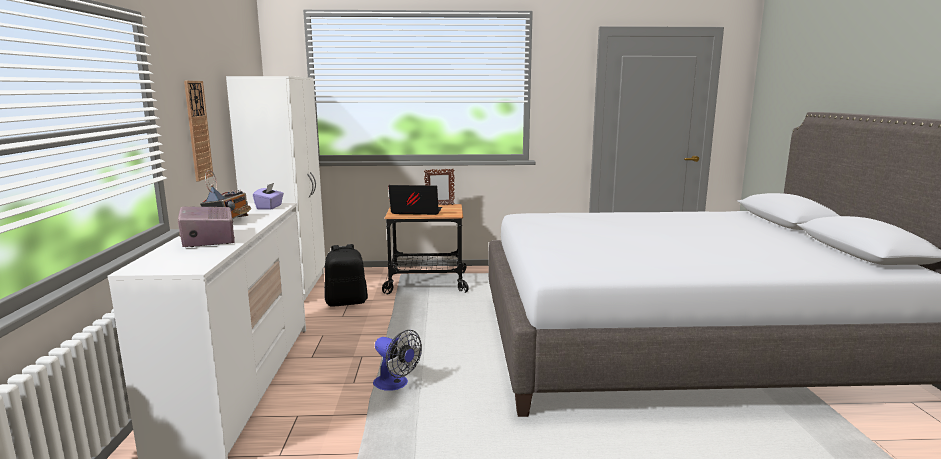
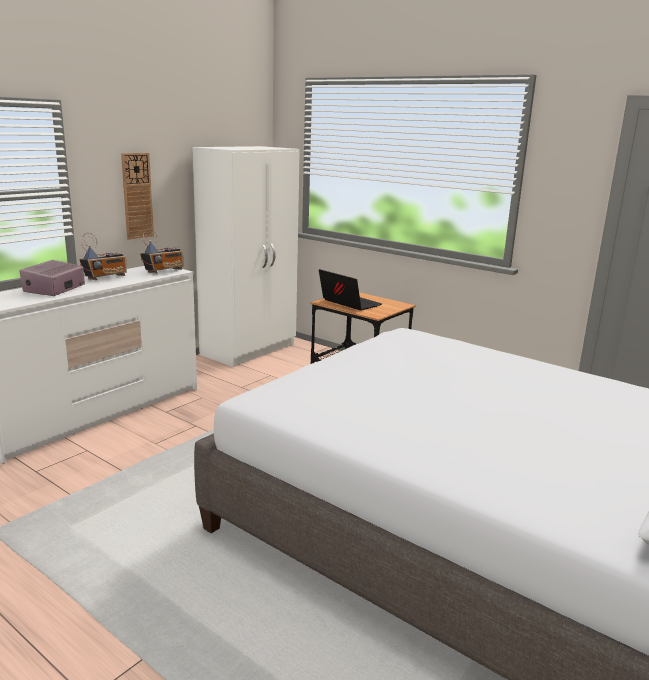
camera: 40 degrees right, 5 degrees up
purple tissue box [253,183,284,210] -> radio [140,228,184,273]
black backpack [324,244,368,307] -> none
fan [373,330,422,391] -> none
picture frame [424,168,455,205] -> none

